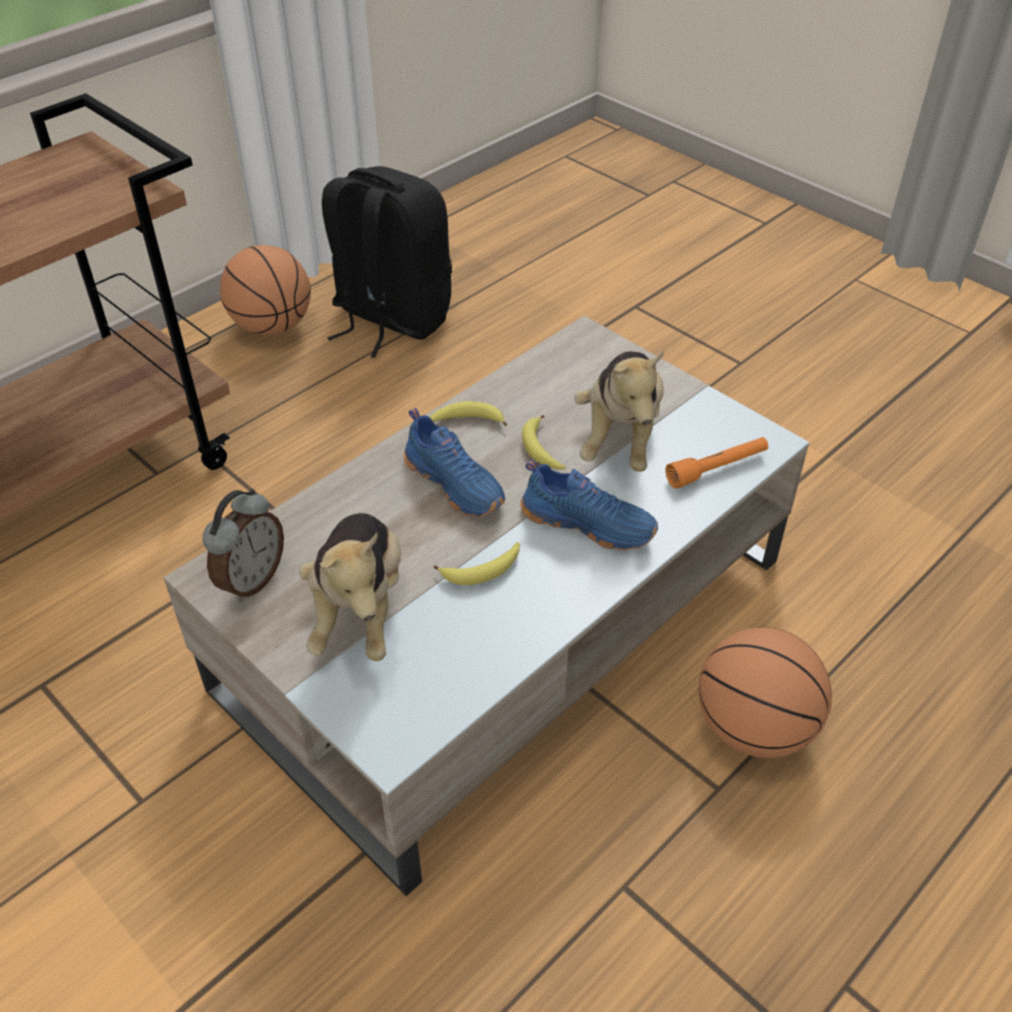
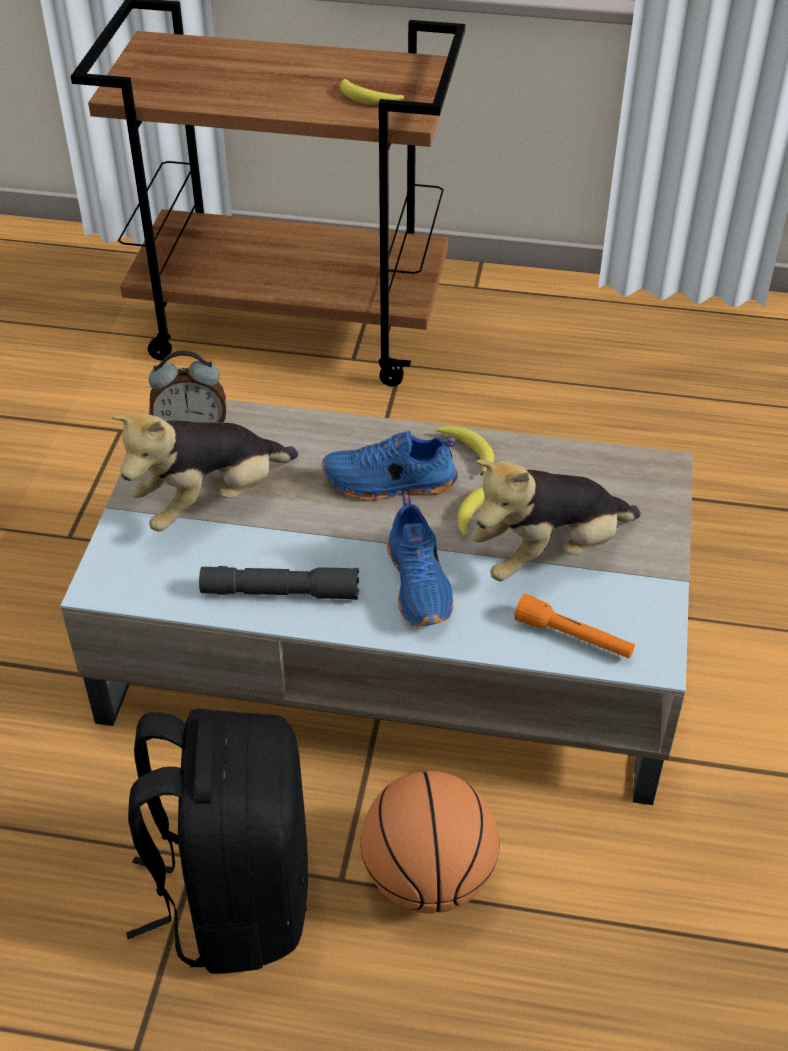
camera: 55 degrees right, 0 degrees up
basketball [220,245,311,335] -> none
black backpack [322,166,452,358] -> black backpack moved to [126,709,308,974]
blue shoe [404,408,505,517] -> blue shoe turned 75 degrees clockwise [322,431,458,501]
banana [434,542,520,585] -> banana moved to [341,77,404,105]
none -> grey flashlight [199,566,359,600]

